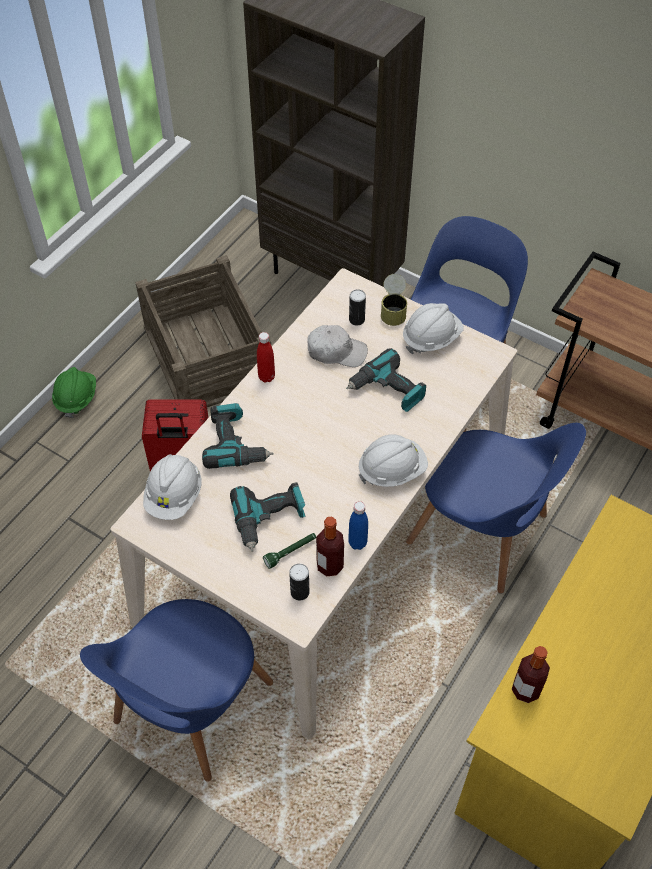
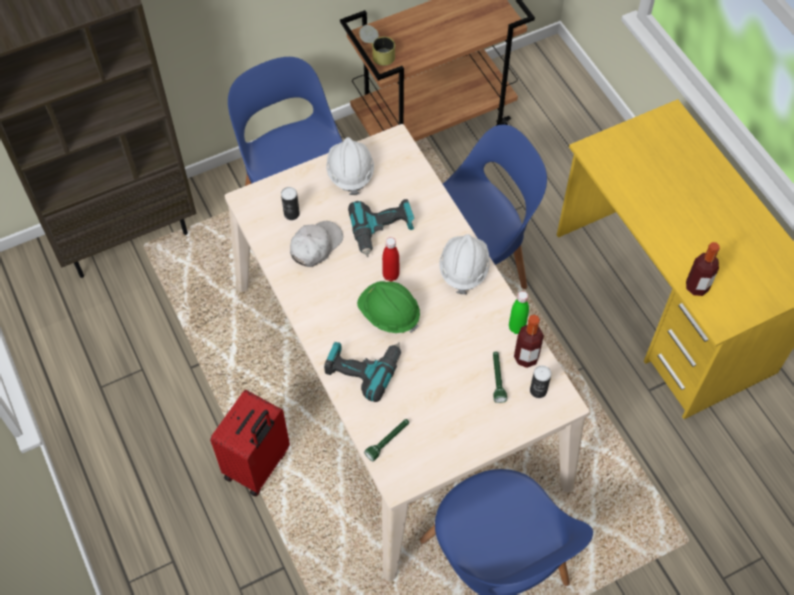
camera: 60 degrees left, 5 degrees up
green hard hat [52,367,96,418] -> green hard hat moved to [357,281,420,333]
crate [135,255,271,407] -> none
white hard hat [143,454,201,520] -> green flashlight [364,419,409,462]
power drill [230,482,305,552] -> none
red bottle [257,332,275,383] -> red bottle moved to [382,237,399,281]
blue bottle [348,501,368,550] -> green bottle [509,291,529,334]
can [381,274,407,326] -> can moved to [359,25,395,66]

